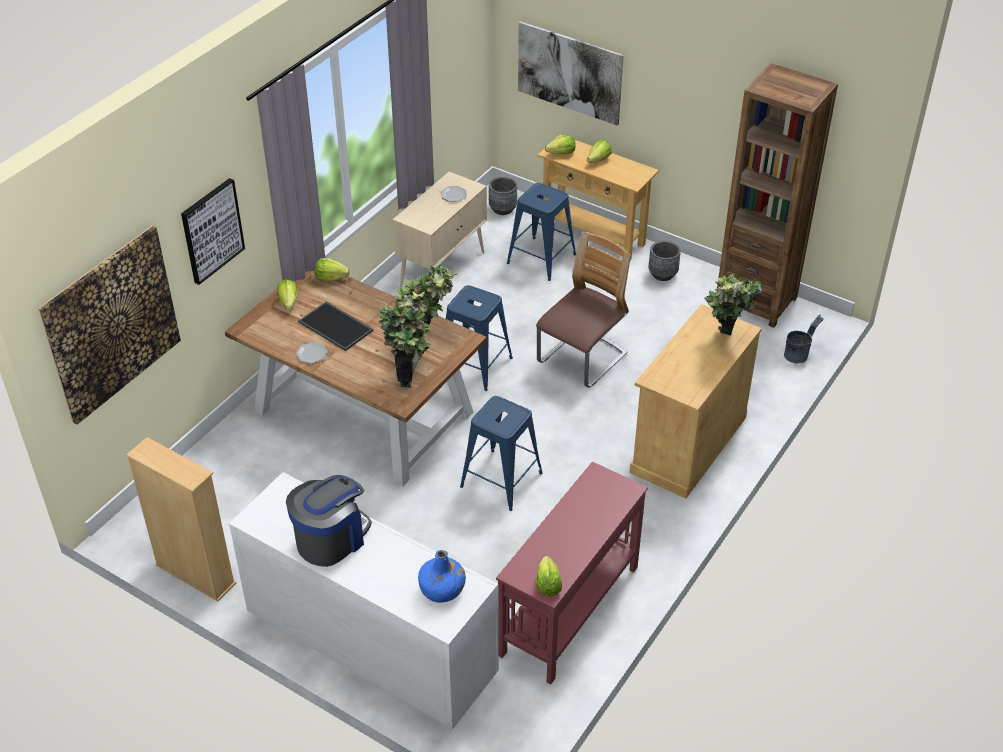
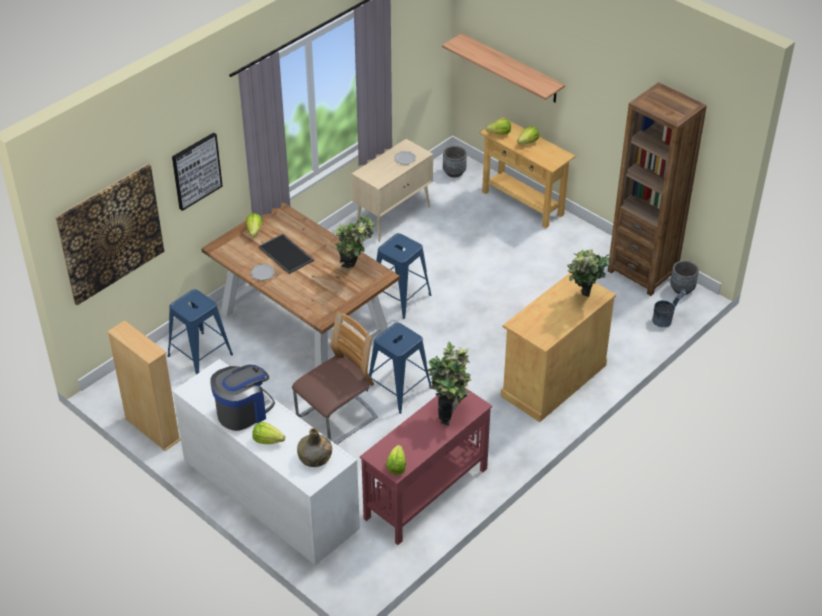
camera: 10 degrees right, 0 degrees up
lettuce [314,258,350,281] -> lettuce moved to [252,422,286,444]
potted plant [378,287,431,388] -> potted plant moved to [428,341,471,426]
blue bottle [418,550,466,603] -> green bottle [297,428,332,467]
blue stool [507,183,576,281] -> blue stool moved to [168,289,233,374]
picture [518,21,624,126] -> shelf [442,33,565,103]
chair [536,232,631,388] -> chair moved to [292,311,378,444]
grey planter [649,241,681,281] -> grey planter moved to [670,260,699,295]

